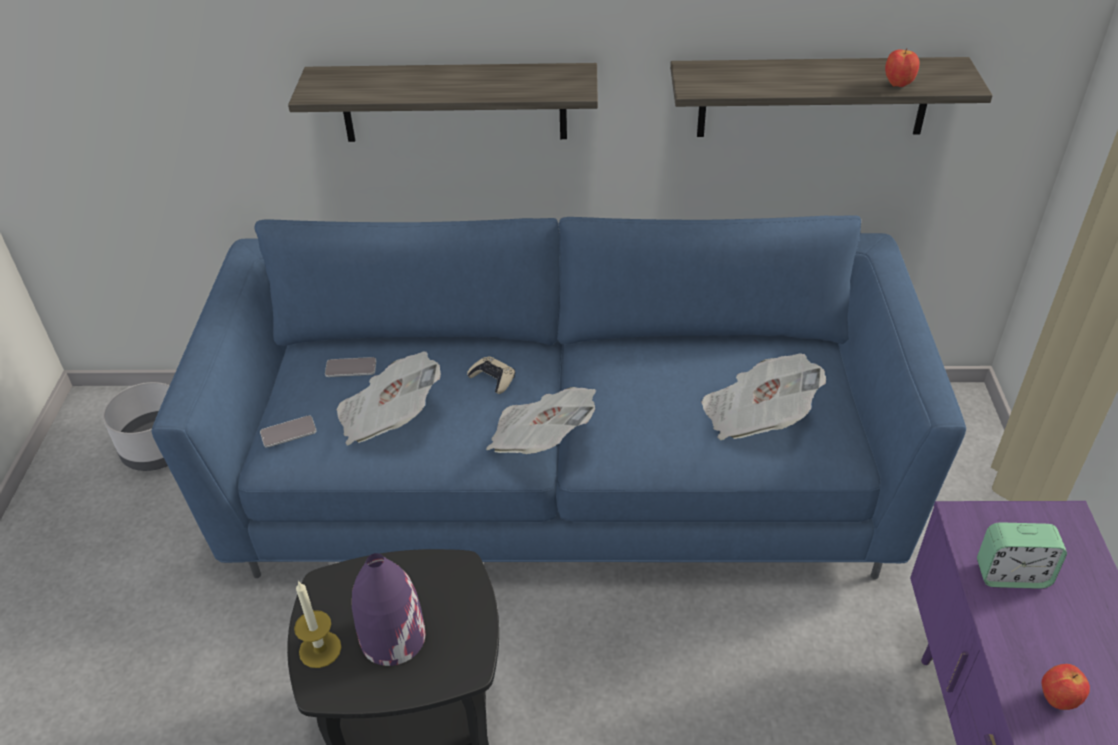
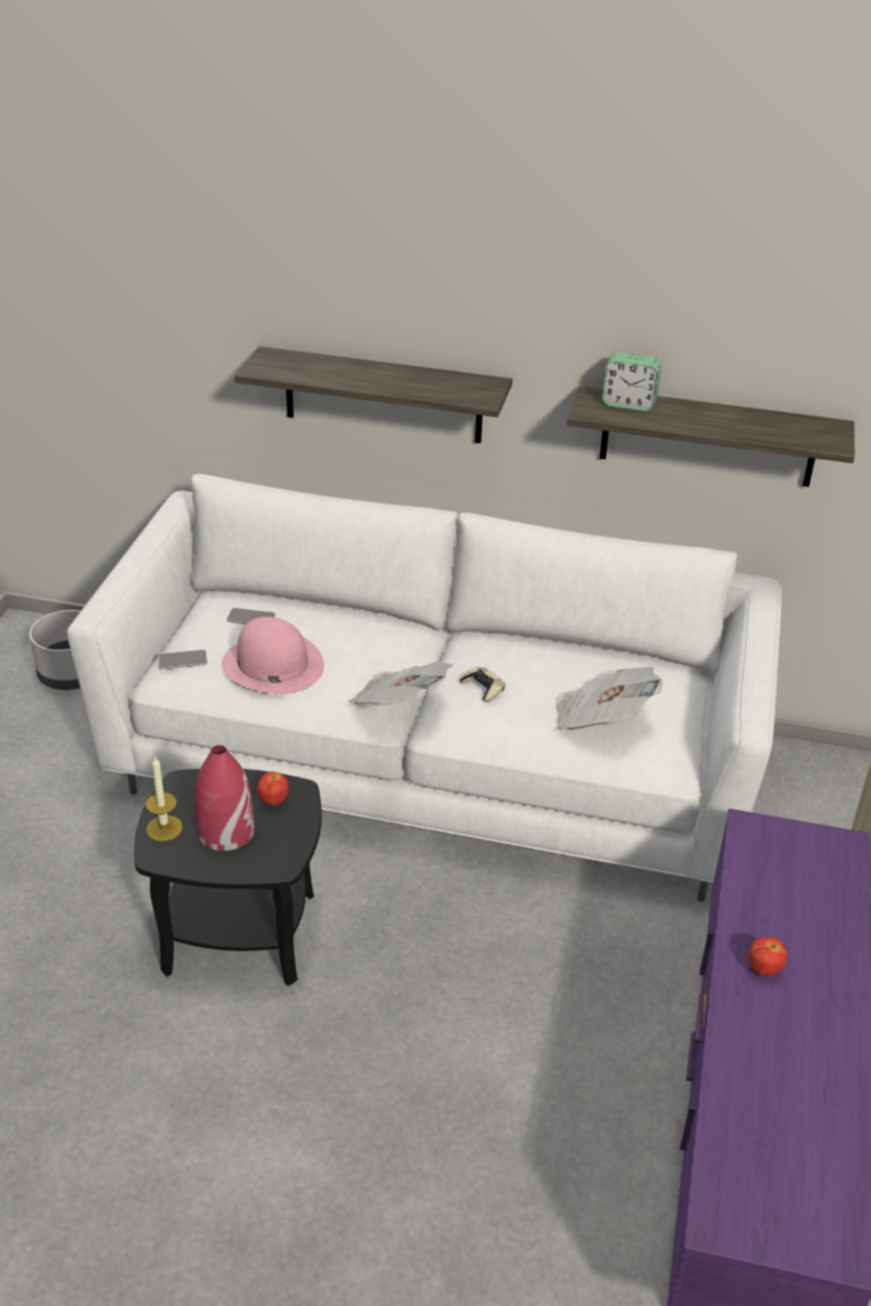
camera: 10 degrees right, 5 degrees down
blue sofa [151,215,966,579] -> white sofa [67,474,782,902]
newspaper [336,351,441,445] -> pink hat [222,617,324,694]
purple vase [352,553,425,666] -> red vase [195,745,254,851]
beige game controller [467,356,515,394] -> beige game controller moved to [460,667,505,702]
apple [885,48,919,87] -> apple moved to [257,772,289,806]
alarm clock [977,522,1067,589] -> alarm clock moved to [602,352,661,411]

